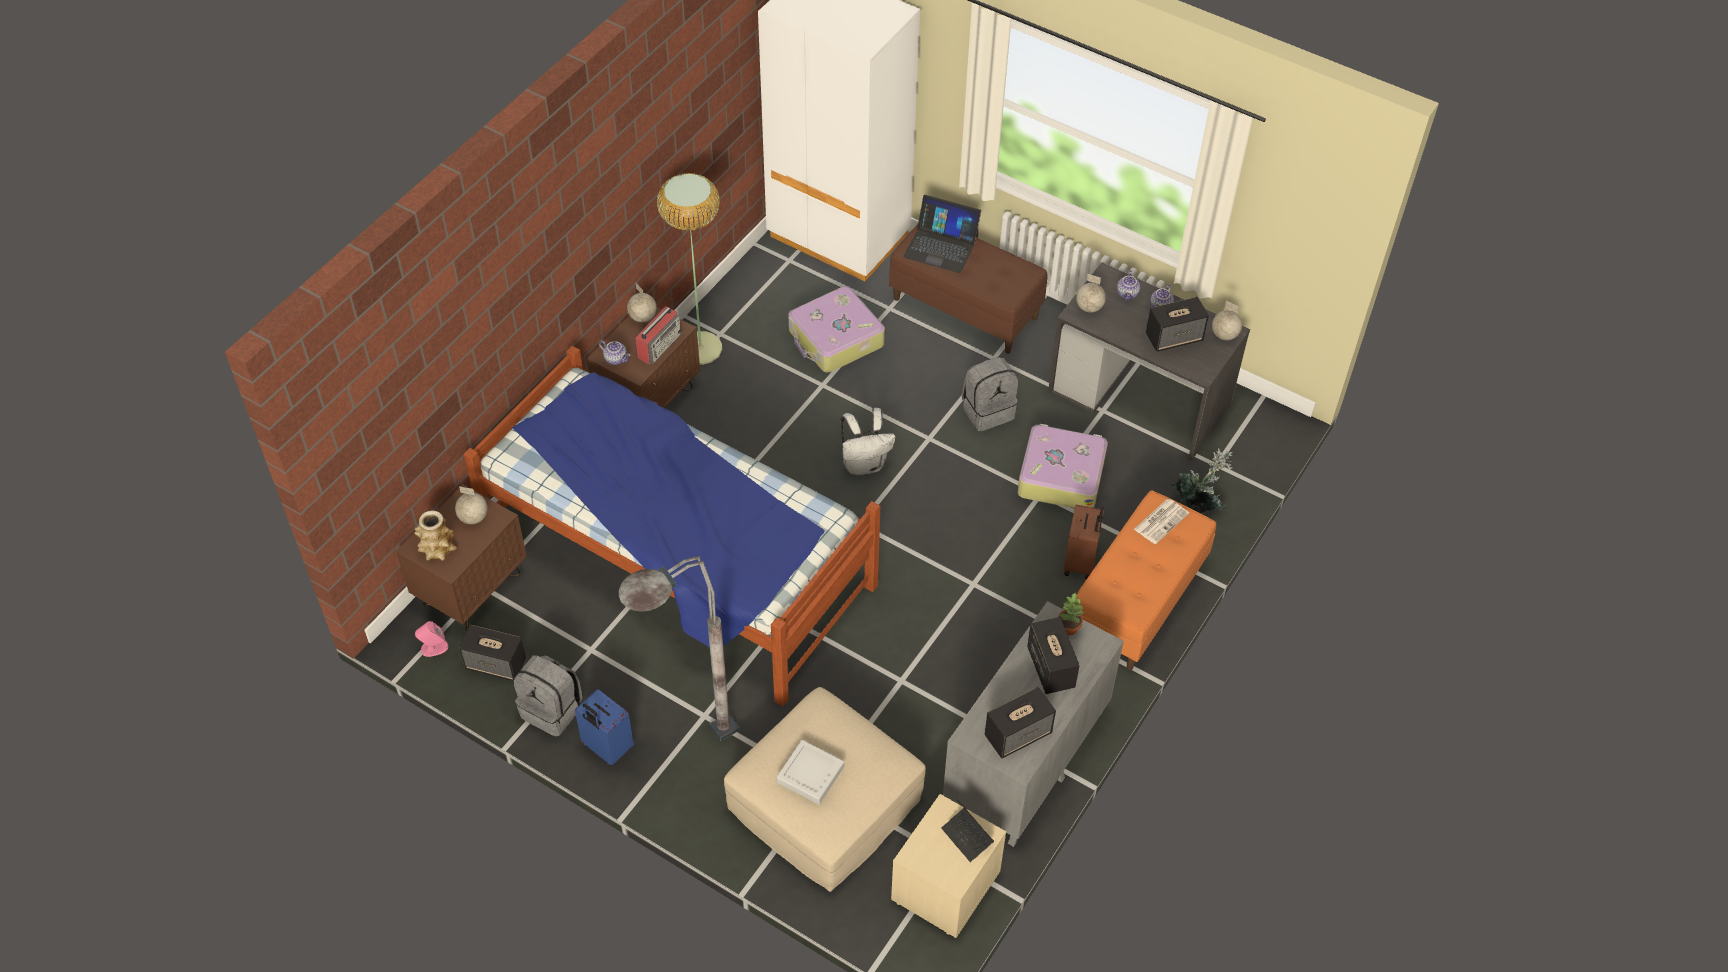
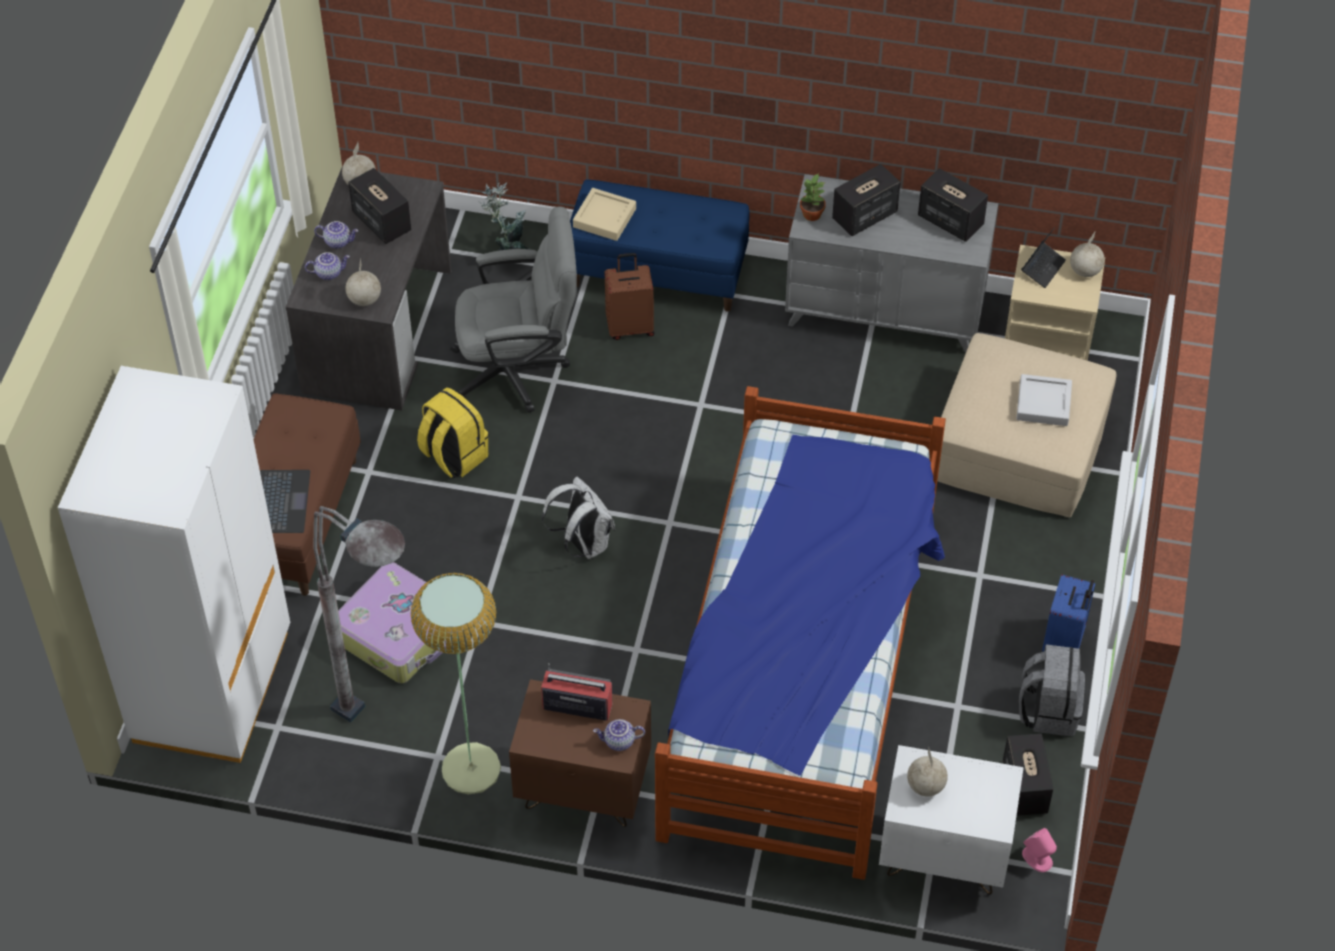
camera: 110 degrees left, 0 degrees up
brown nightstand [397,484,527,631] -> white nightstand [879,745,1024,894]
vase [414,510,457,561] -> none
teapot [599,340,630,365] -> teapot turned 105 degrees counterclockwise [593,719,645,751]
grey floor lamp [619,556,740,741] -> grey floor lamp moved to [313,506,405,723]
globe [627,283,657,322] -> globe moved to [1070,232,1105,277]
grey backpack [962,357,1018,431] -> yellow backpack [417,387,489,478]
suitcase [1018,424,1108,508] -> grey office chair [450,206,577,413]
orange bench [1076,490,1216,670] -> blue bench [570,179,750,311]
newspaper [1134,499,1189,544] -> beige tray [573,188,636,241]

